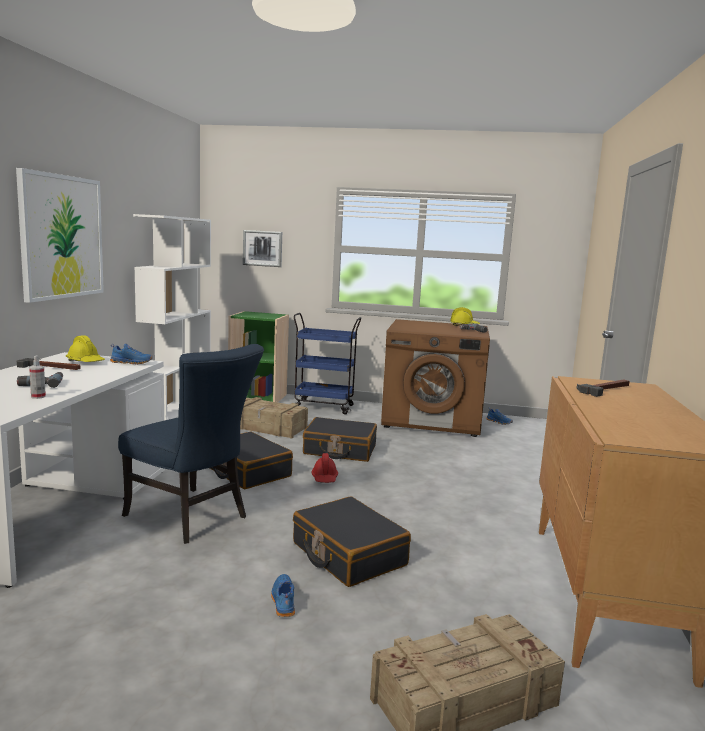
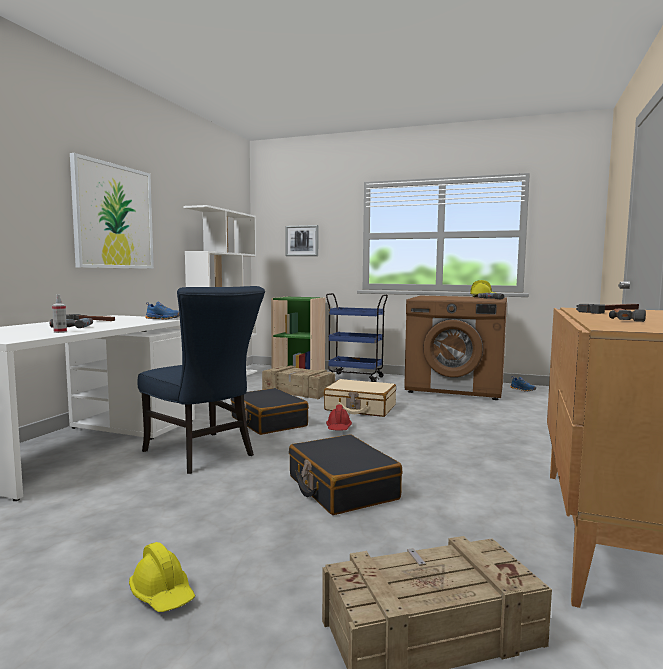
camera: 10 degrees right, 5 degrees down
yellow hard hat [66,335,105,362] -> yellow hard hat moved to [129,542,195,612]
blue shoe [271,574,295,617] -> none
black suitcase [303,417,377,462] -> beige suitcase [324,379,396,417]
none -> hammer [609,309,646,322]

